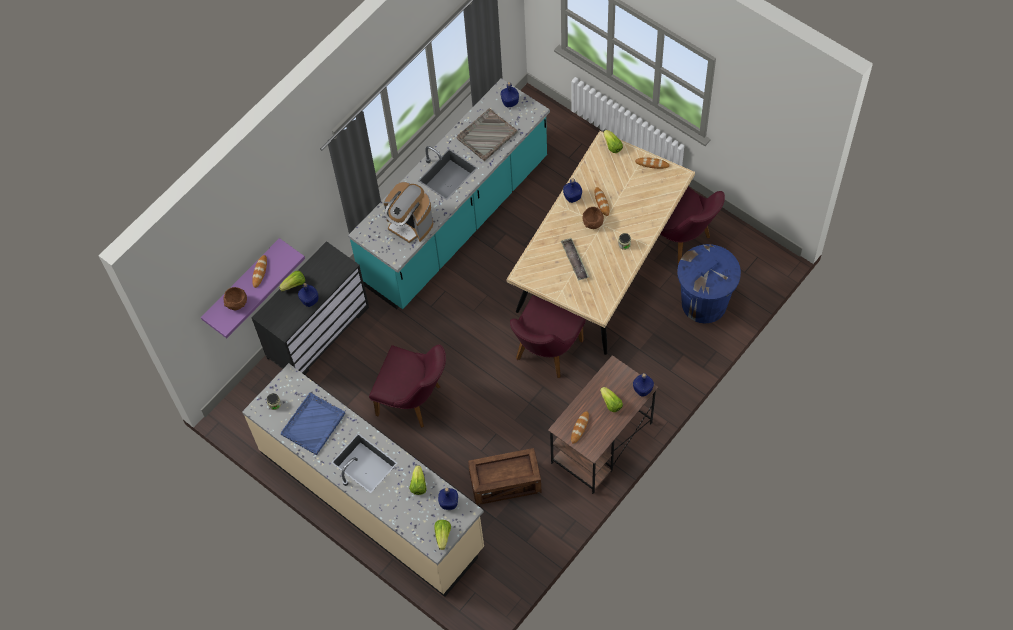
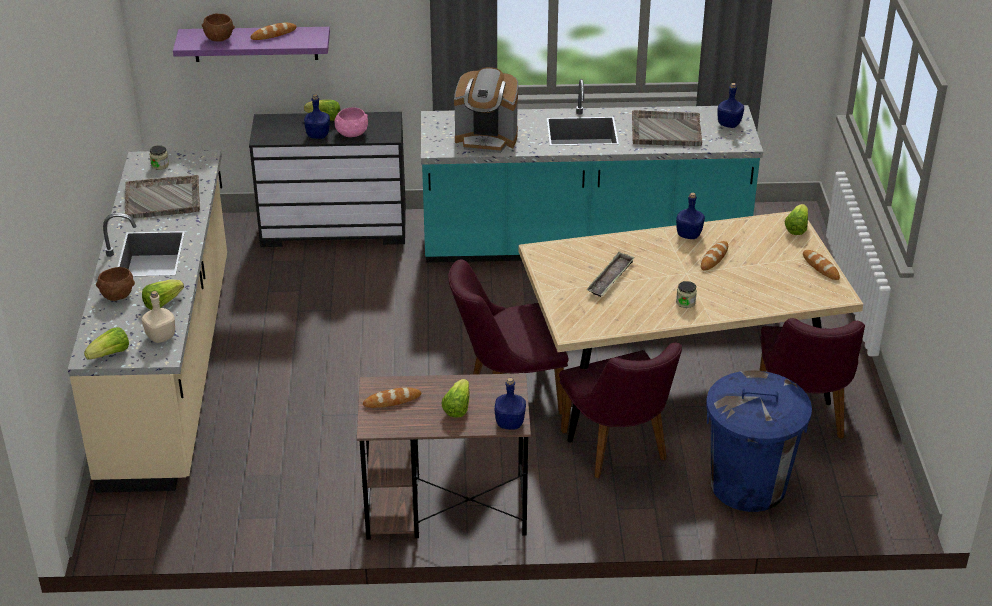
camera: 45 degrees right, 25 degrees down
blue tray [281,393,345,455] -> grey tray [125,175,200,219]
purple chair [369,344,446,428] -> purple chair moved to [559,343,682,478]
coffee machine [383,182,433,244] -> coffee machine turned 75 degrees counterclockwise [454,67,518,153]
blue bottle [438,488,458,510] -> beige bottle [142,291,175,343]
crate [468,448,542,505] -> none
brown bowl [583,207,604,229] -> brown bowl moved to [96,267,135,301]
none -> pink bowl [334,107,368,137]

